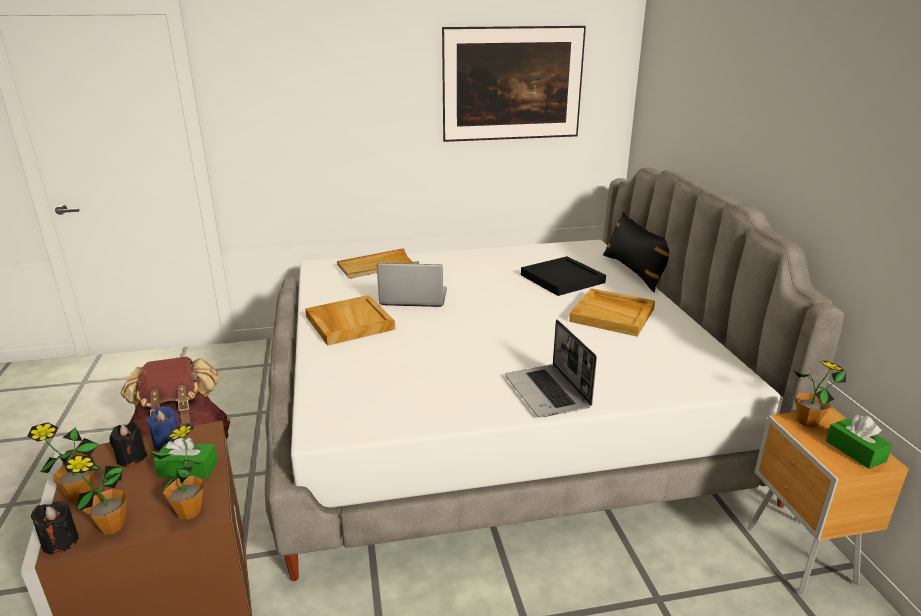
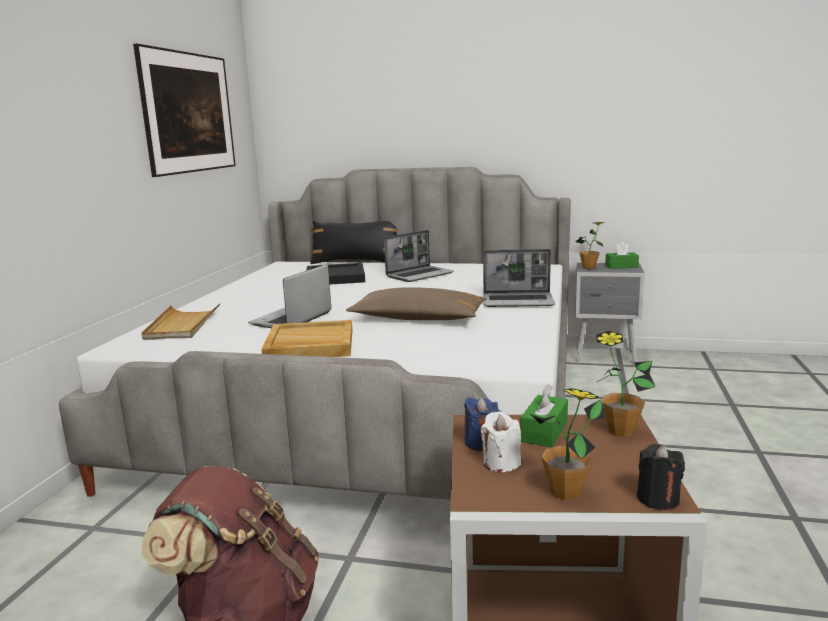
camera: 65 degrees left, 10 degrees down
potted plant [63,455,127,535] -> none
black candle [110,421,147,467] -> white candle [481,412,521,472]
beige tray [569,288,655,337] -> laptop [384,230,454,282]
brown nightstand [747,407,909,595] -> grey nightstand [575,263,645,365]
none -> brown pillow [346,287,487,320]

